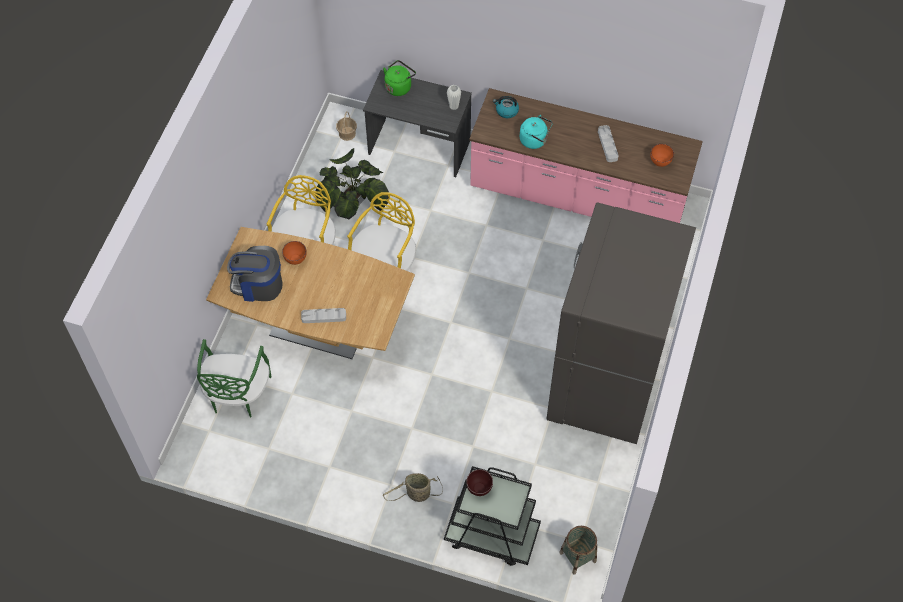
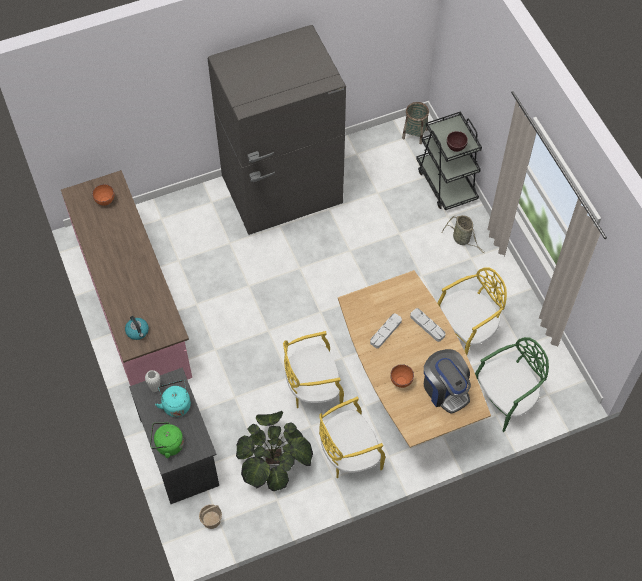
camera: 130 degrees left, 0 degrees up
turquoise kettle [520,115,553,149] -> turquoise kettle moved to [155,380,191,417]
grey tray [598,125,619,162] -> grey tray moved to [370,313,402,348]
none -> yellow chair [437,267,507,355]

